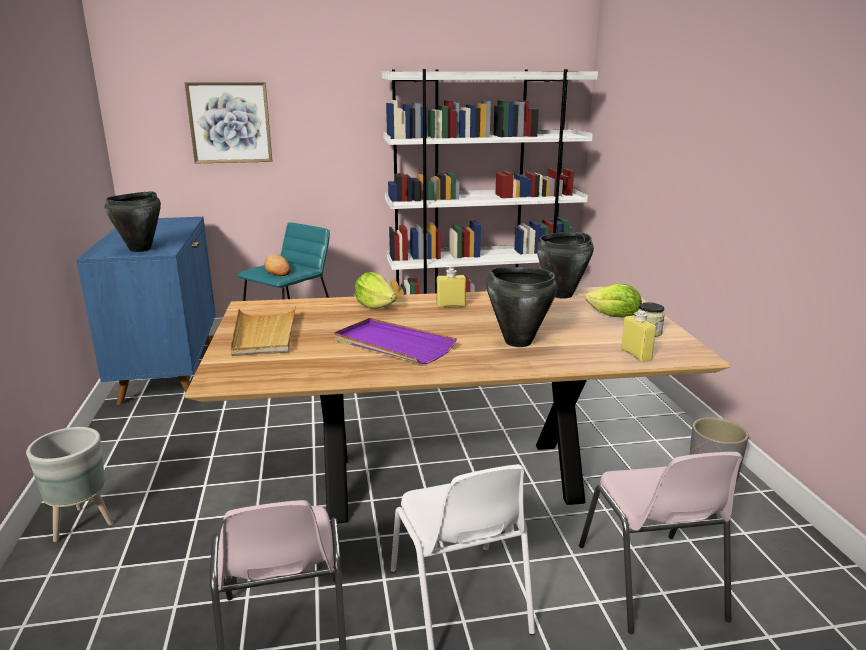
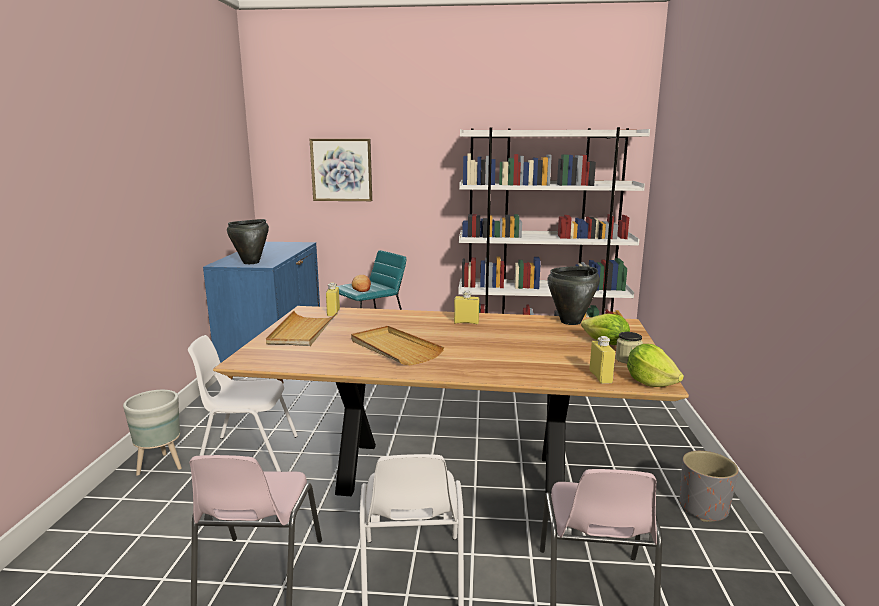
camera: 15 degrees right, 5 degrees down
purple tray [334,318,457,364] -> beige tray [351,326,444,365]
lettuce [355,272,397,309] -> lettuce moved to [627,344,684,387]
black cooking pot [486,267,557,347] -> none
none -> white chair [188,335,298,472]
none -> yellow bottle [326,282,340,316]

